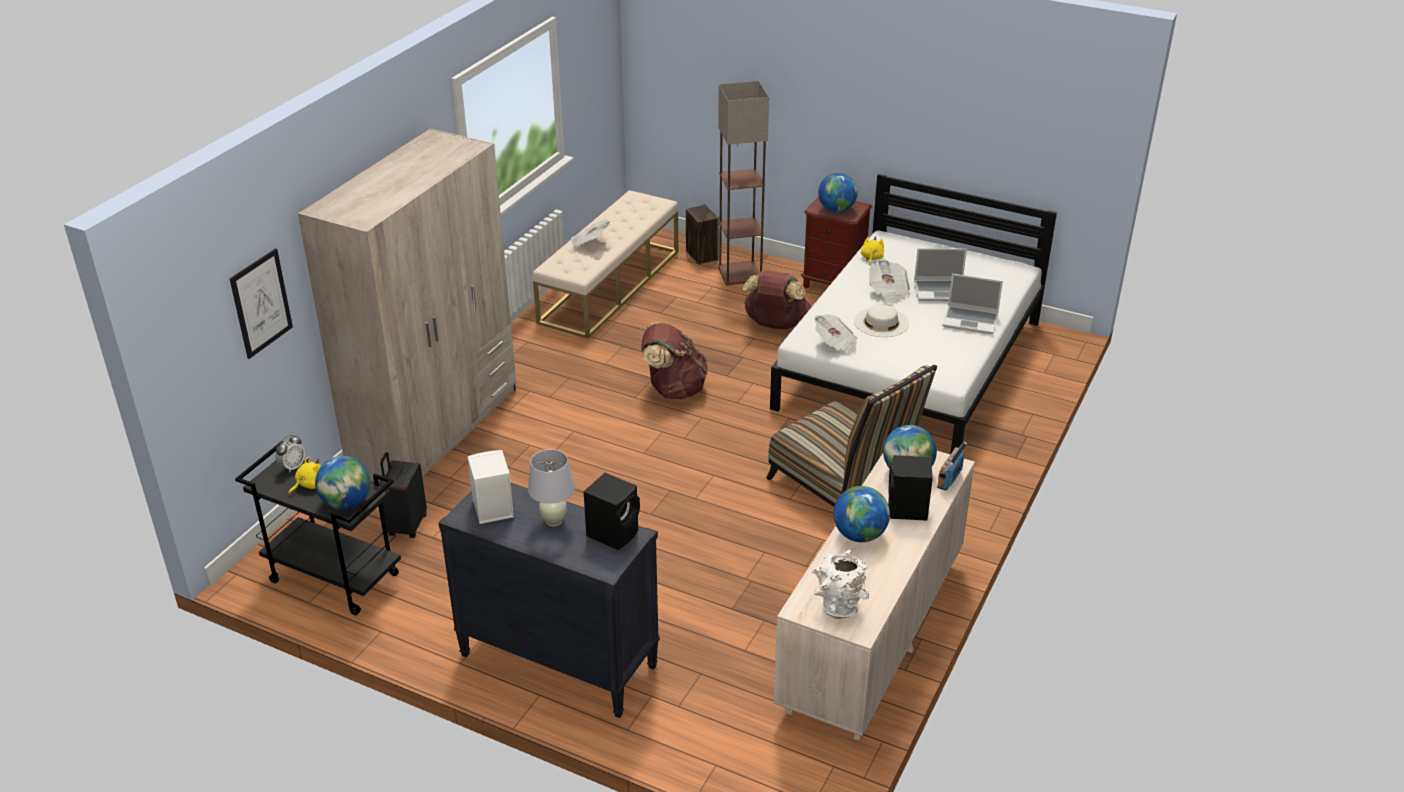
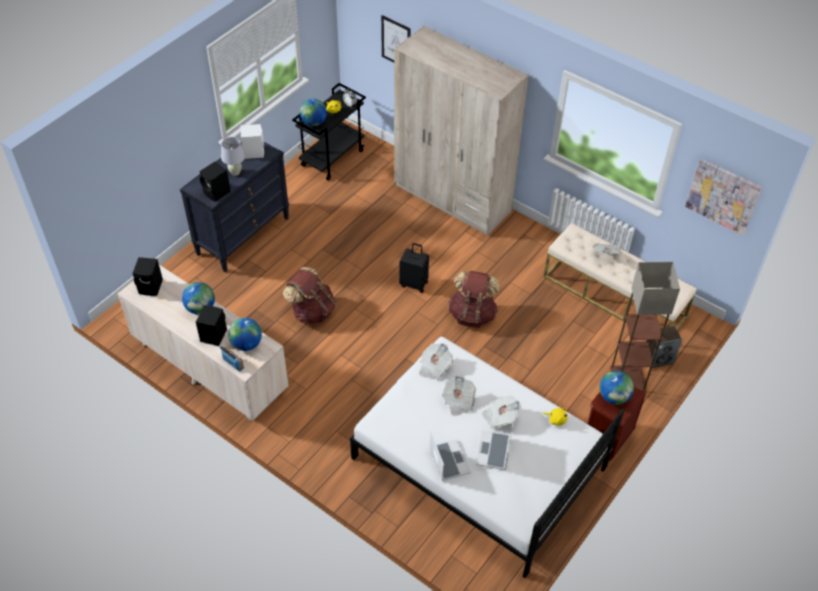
camera: 100 degrees right, 15 degrees up
black suitcase [379,452,427,538] -> black suitcase moved to [399,243,429,293]
brown backpack [743,270,811,330] -> brown backpack moved to [283,267,336,325]
chair [766,365,938,507] -> none
white vase [812,549,869,619] -> black speaker [133,257,163,296]
white hat [854,304,909,337] -> newspaper [442,375,476,416]
laptop [942,274,1003,334] -> laptop turned 135 degrees clockwise [429,431,471,481]
none -> picture [685,158,762,235]

